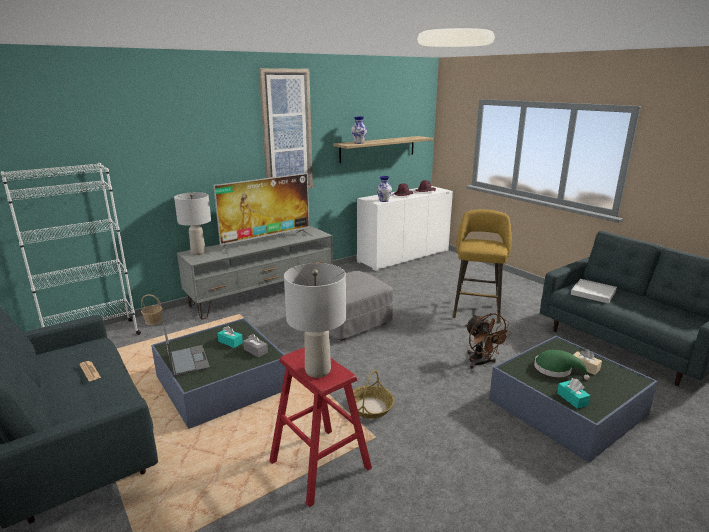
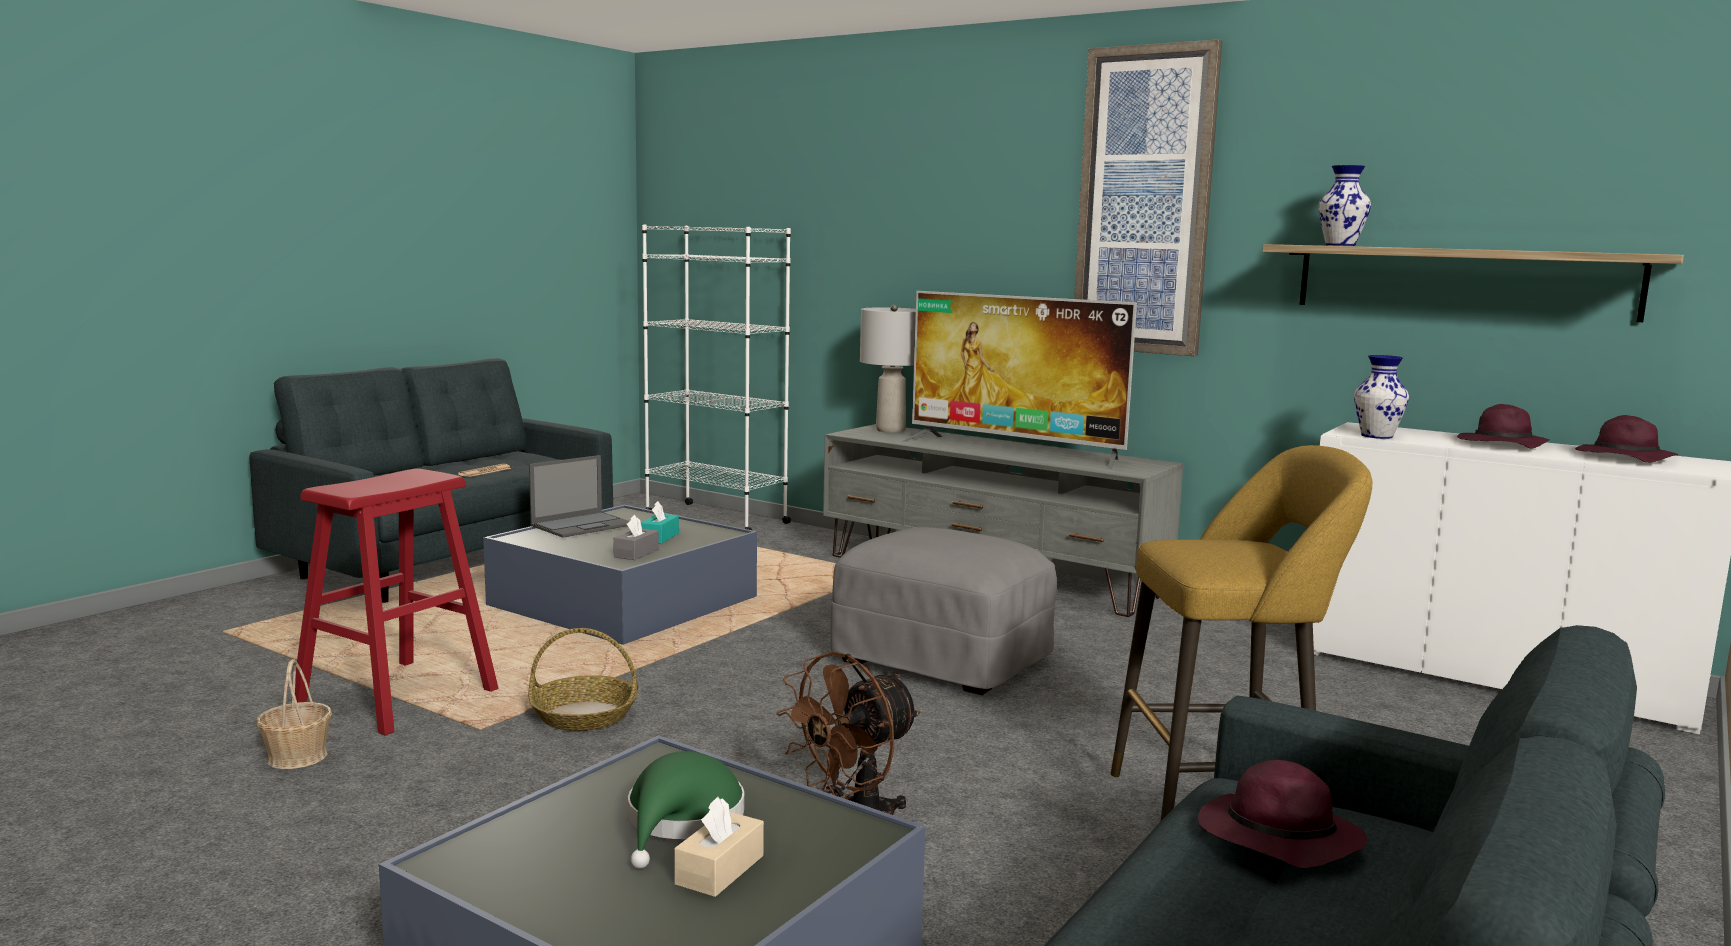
camera: 70 degrees right, 10 degrees down
basket [141,294,163,325] -> basket moved to [257,659,332,769]
grey table lamp [284,263,346,378] -> none
turquoise tissue box [557,378,591,409] -> none
white tray [571,279,617,304] -> purple hat [1198,760,1367,868]

